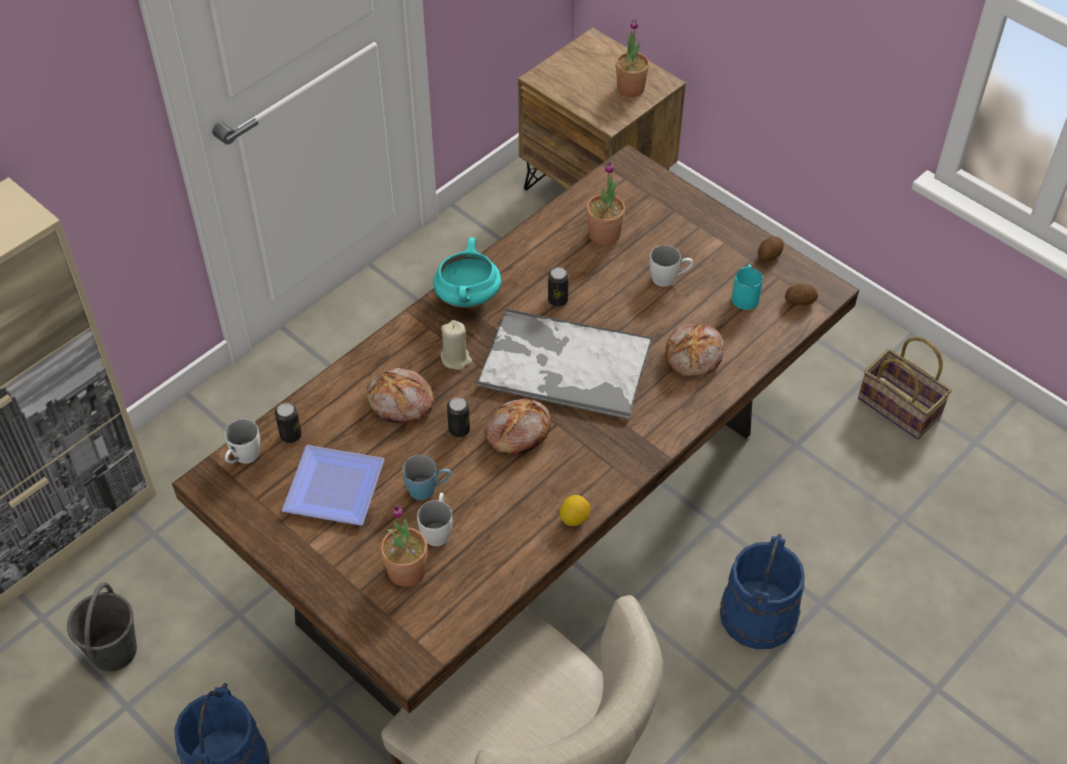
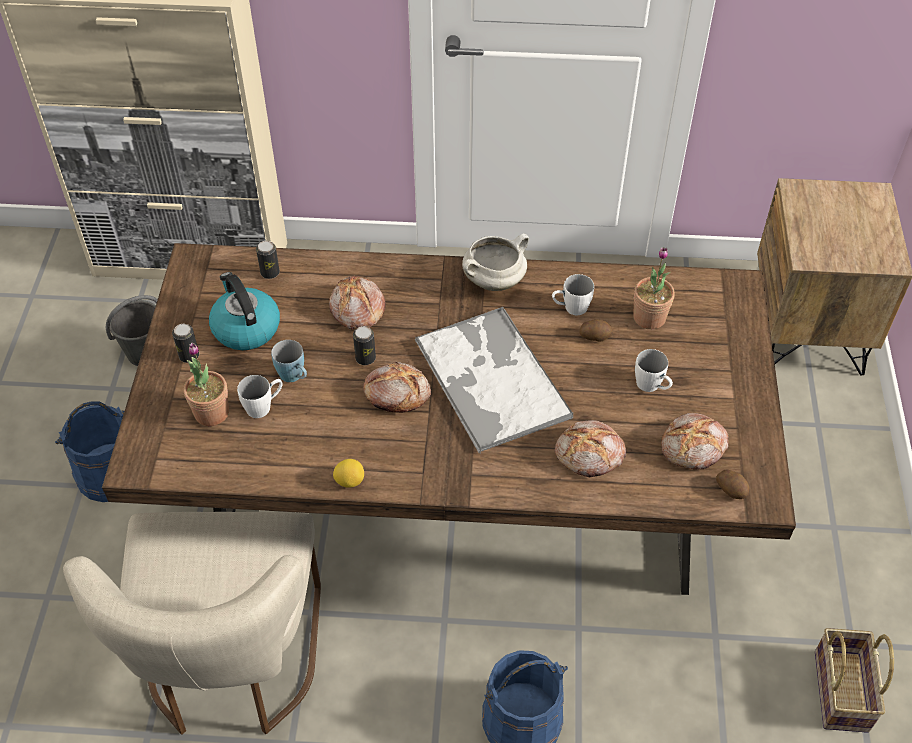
camera: 50 degrees right, 0 degrees up
white mug [225,419,260,464] -> white mug moved to [552,274,594,315]
plate [282,445,384,525] -> kettle [209,272,280,350]
turquoise cooking pot [433,237,501,308] -> white cooking pot [462,234,529,291]
beige candle [440,320,472,370] -> none
can [548,267,569,307] -> can moved to [172,324,199,363]
potted plant [616,19,649,97] -> none
turquoise mug [732,265,763,310] -> bread [661,413,729,470]
potato [758,236,784,262] -> potato moved to [580,319,613,341]

